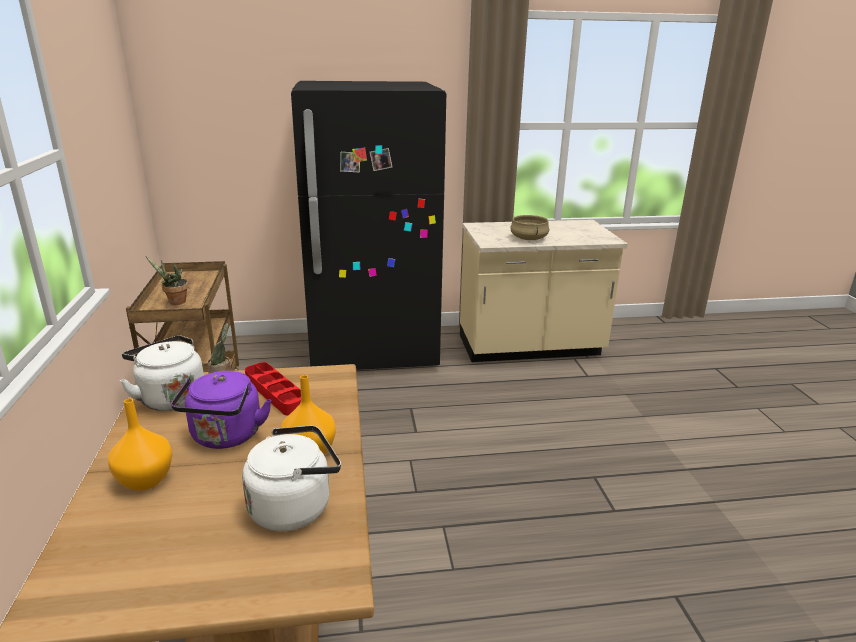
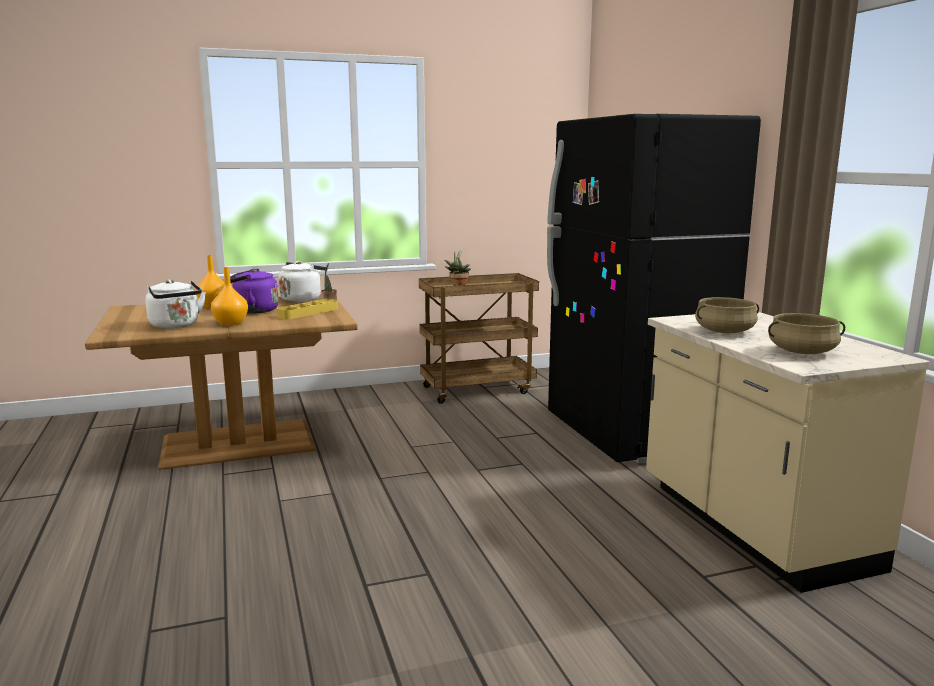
camera: 80 degrees right, 10 degrees down
red tray [245,362,301,416] -> yellow tray [277,299,338,319]
none -> beige cooking pot [768,313,845,354]

